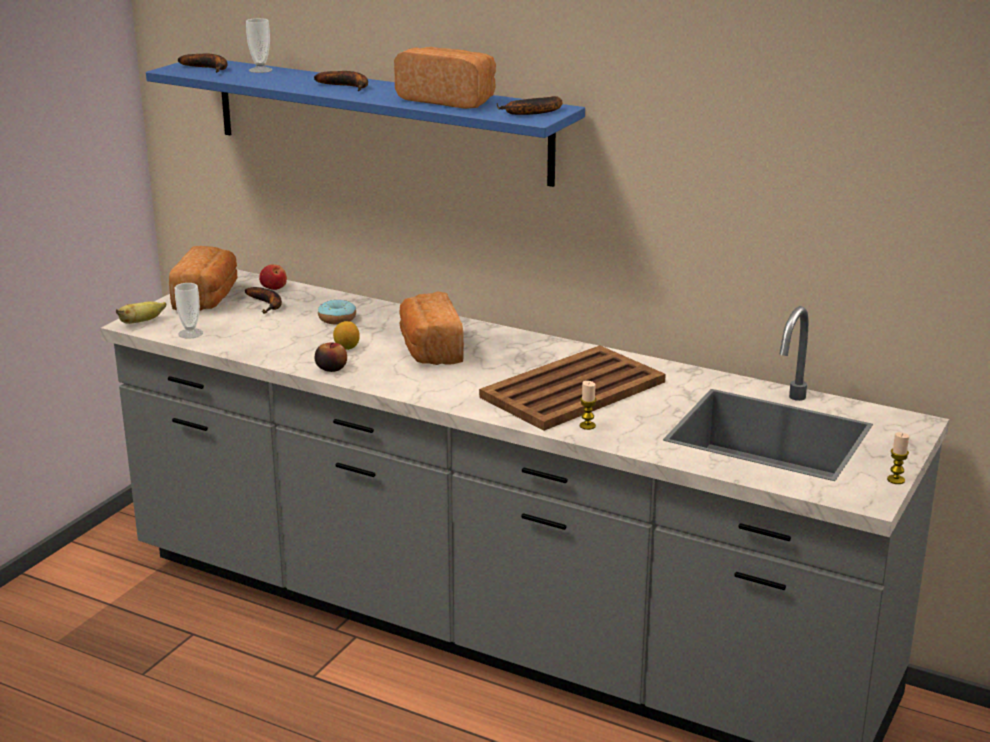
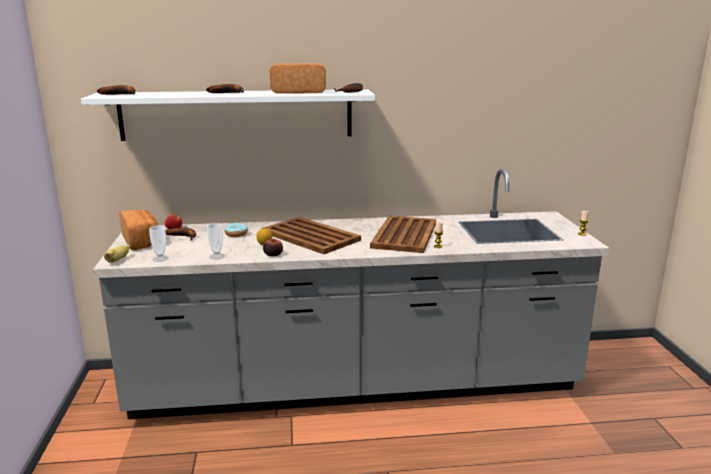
camera: 35 degrees left, 5 degrees down
blue shelf [146,60,585,187] -> white shelf [81,89,375,141]
cup [246,18,273,73] -> cup moved to [207,223,225,259]
bread [399,292,464,365] -> brown tray [262,217,361,254]

